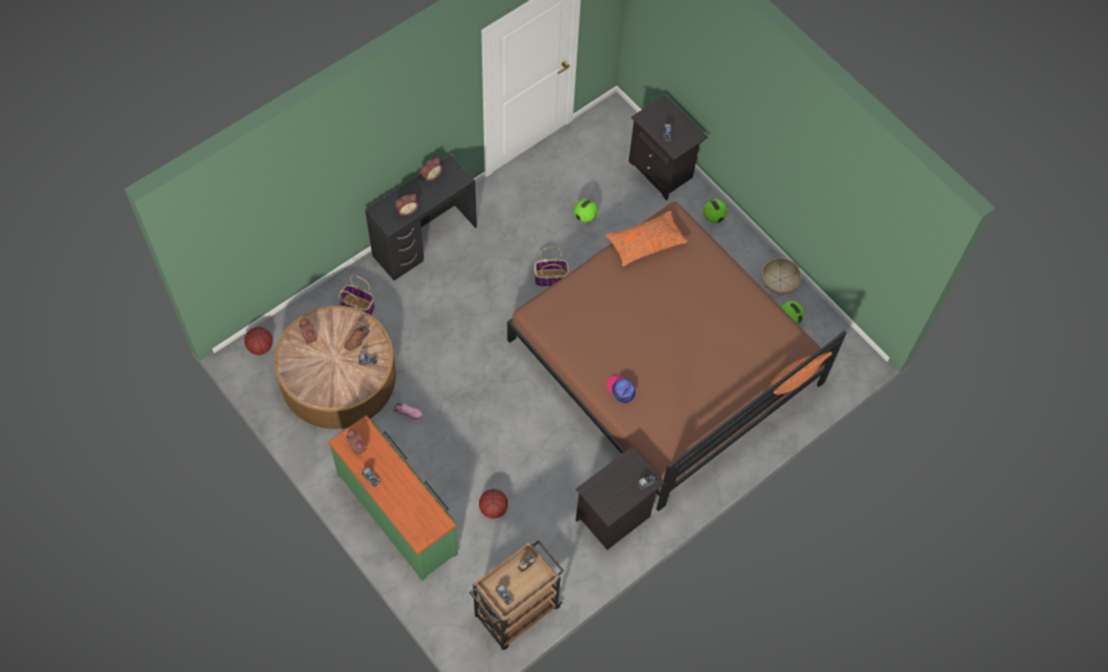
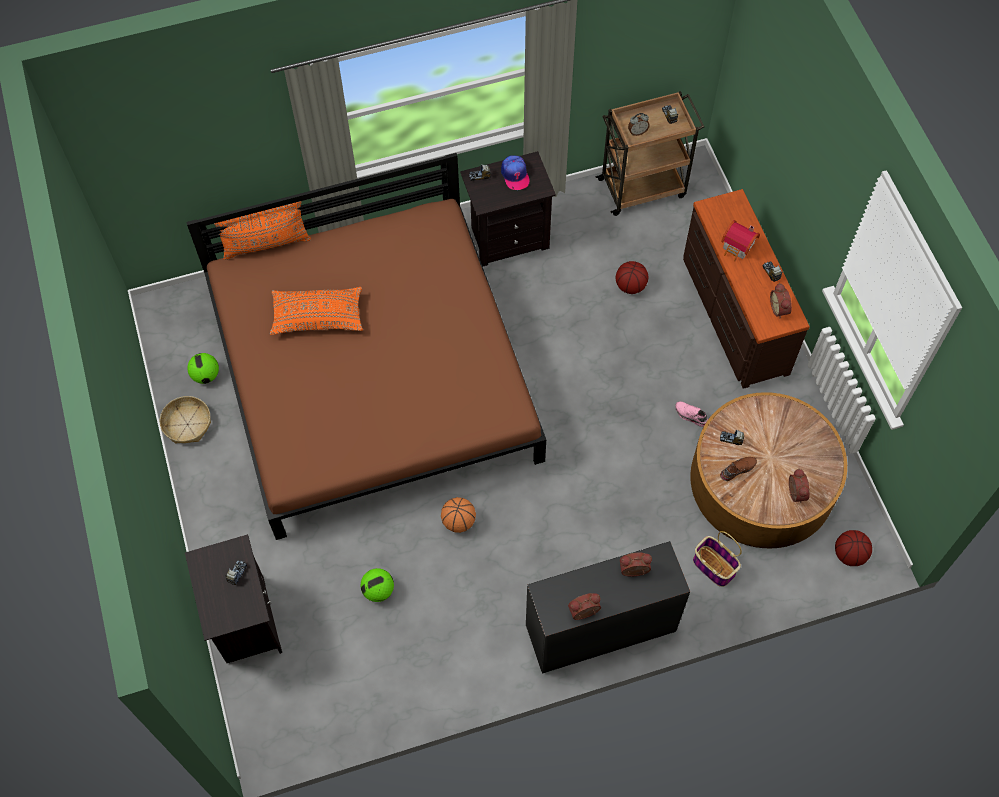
camera: 155 degrees left, 0 degrees up
green dresser [328,415,458,581] -> brown dresser [683,189,810,389]
basket [534,247,569,287] -> basketball [441,497,476,533]
orange pillow [606,211,688,266] -> orange pillow moved to [270,287,363,335]
cap [606,375,635,403] -> cap moved to [501,155,530,190]
football [703,199,727,223] -> none
none -> toy house [721,220,760,262]

